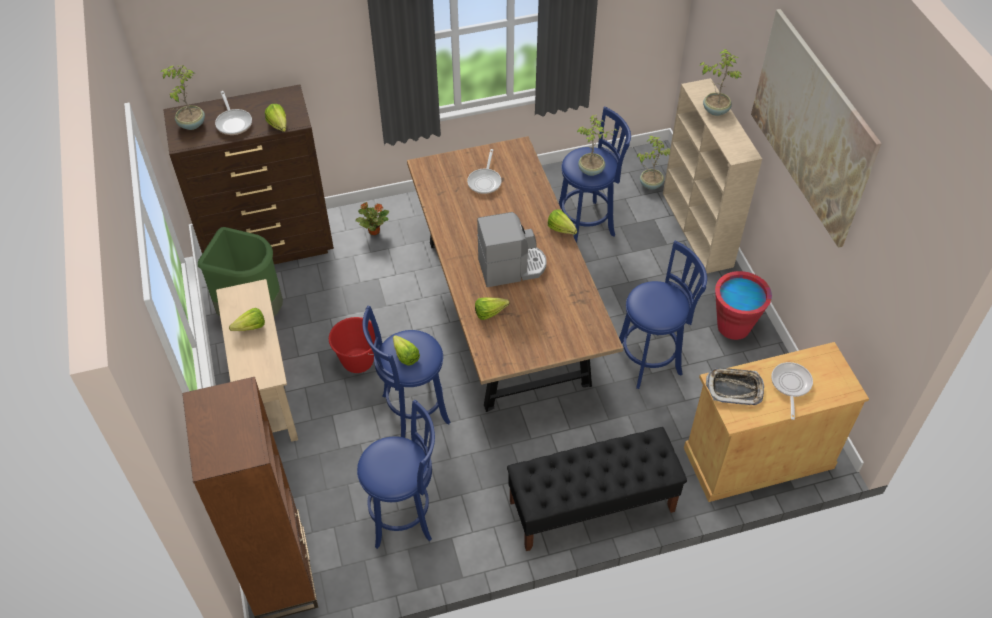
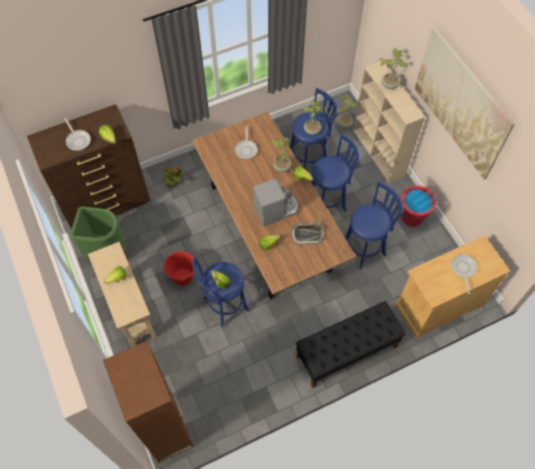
camera: 10 degrees left, 10 degrees up
potted plant [160,65,205,130] -> potted plant moved to [271,138,291,172]
blue stool [357,400,435,549] -> blue stool moved to [311,133,359,212]
tray [706,368,764,405] -> tray moved to [290,222,324,245]

